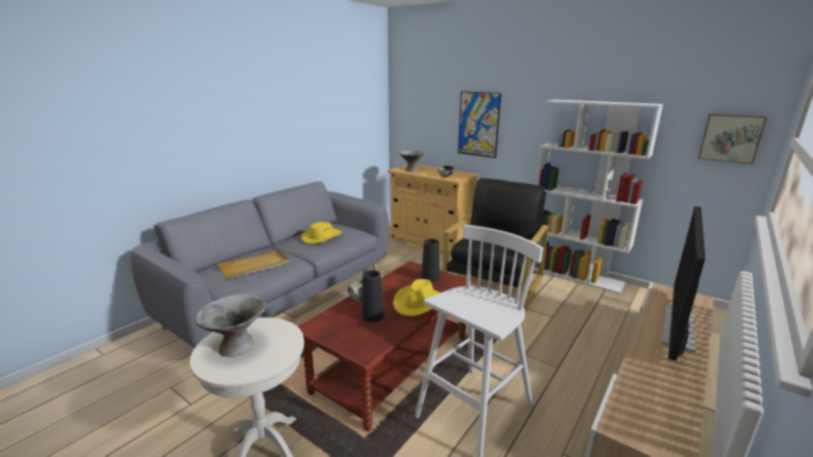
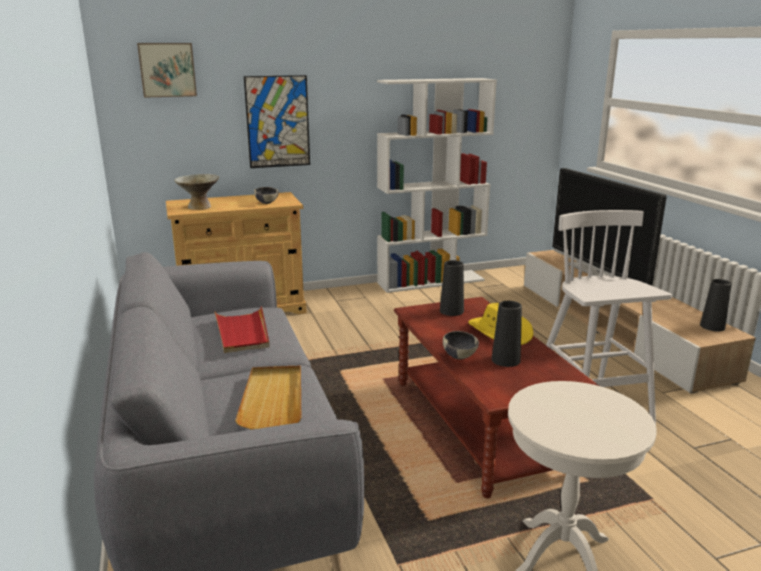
camera: 55 degrees left, 0 degrees up
grey bowl [195,295,265,357] -> none
yellow hat [301,222,342,244] -> red tray [215,306,270,353]
black armchair [442,178,548,311] -> none
picture [698,114,767,164] -> picture moved to [137,43,197,98]
none -> black vase [700,279,731,331]

